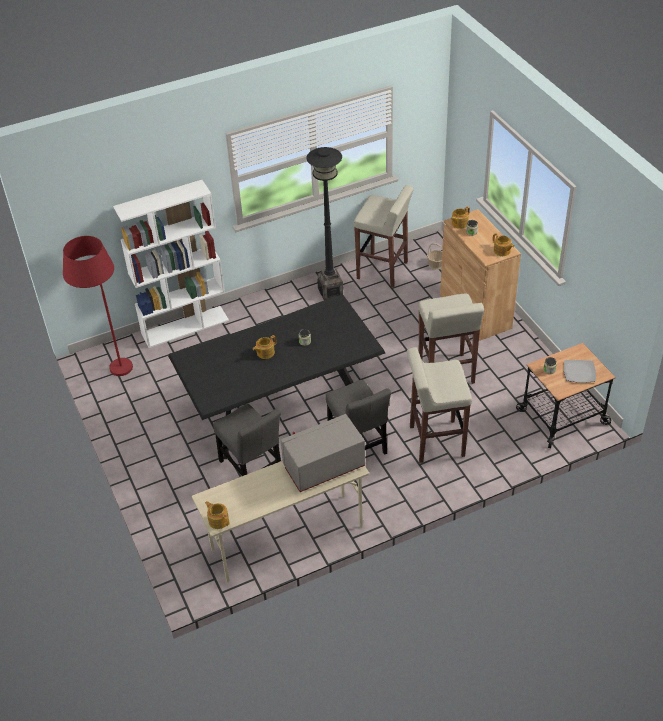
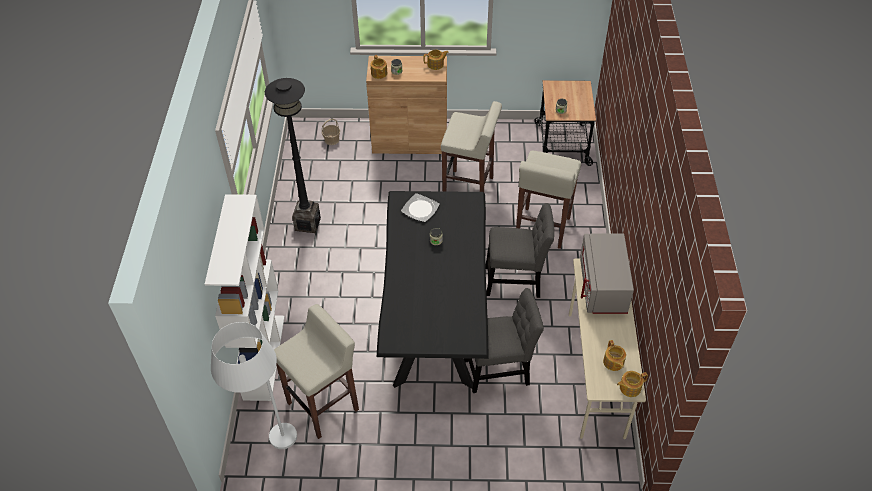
camera: 65 degrees left, 5 degrees up
red floor lamp [63,236,133,376] -> white floor lamp [211,322,297,449]
teapot [253,335,277,359] -> teapot moved to [603,340,626,371]
beige stool [353,185,413,288] -> beige stool moved to [274,304,359,439]
plate [564,360,596,383] -> plate moved to [401,193,440,222]

